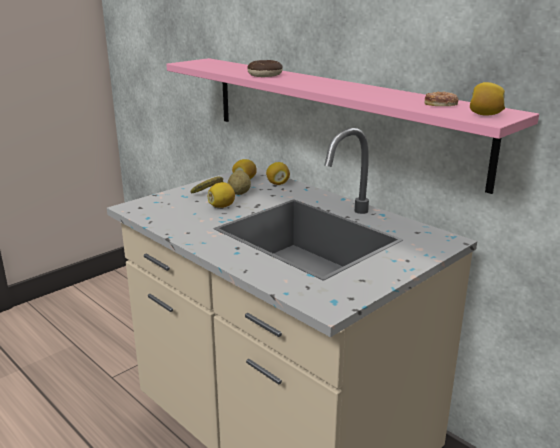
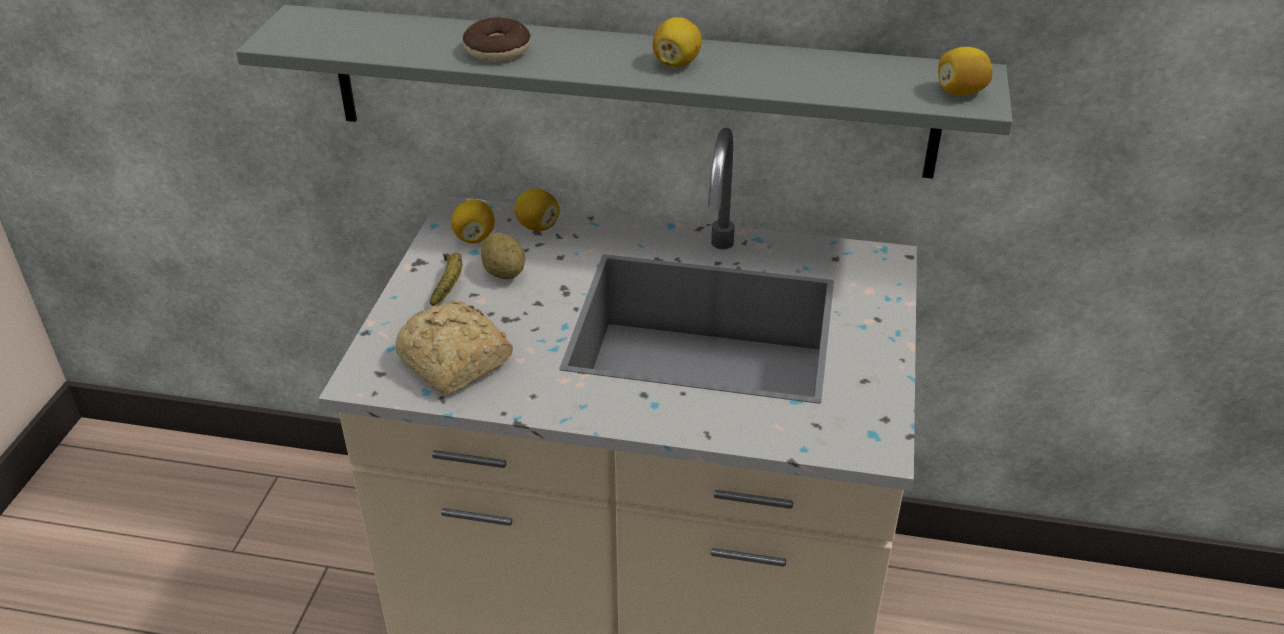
camera: 35 degrees left, 15 degrees up
pink shelf [166,58,539,194] -> grey shelf [236,5,1013,179]
lemon [208,182,235,208] -> lemon moved to [653,17,702,68]
donut [425,91,459,106] -> none
none -> bread [395,301,513,394]

